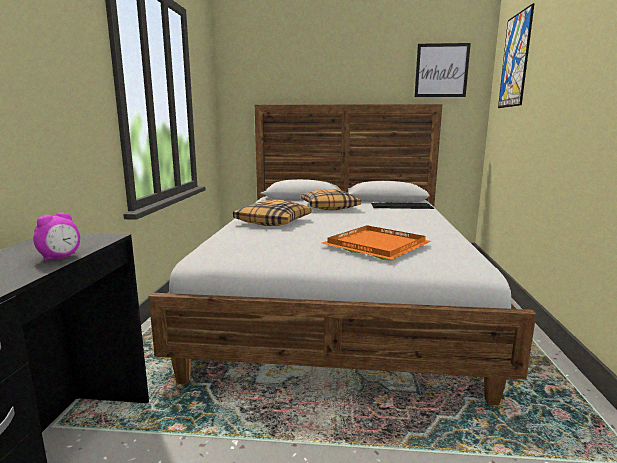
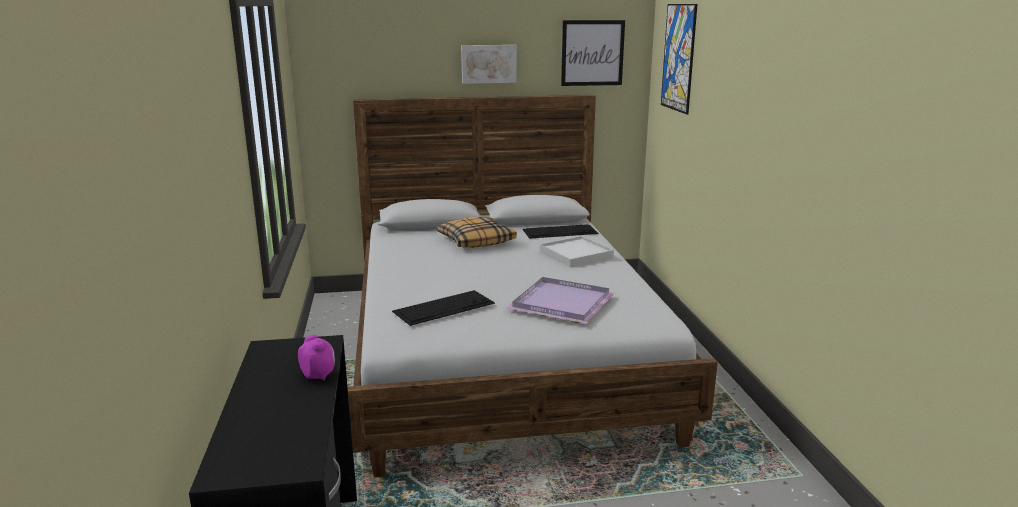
camera: 15 degrees left, 5 degrees up
alarm clock [33,212,80,261] -> alarm clock turned 60 degrees counterclockwise [298,335,335,381]
pillow [233,200,311,226] -> none
orange tray [322,225,431,260] -> purple tray [506,277,615,324]
none -> keyboard [392,290,495,326]
none -> picture [461,45,517,84]
none -> white tray [540,236,614,267]

